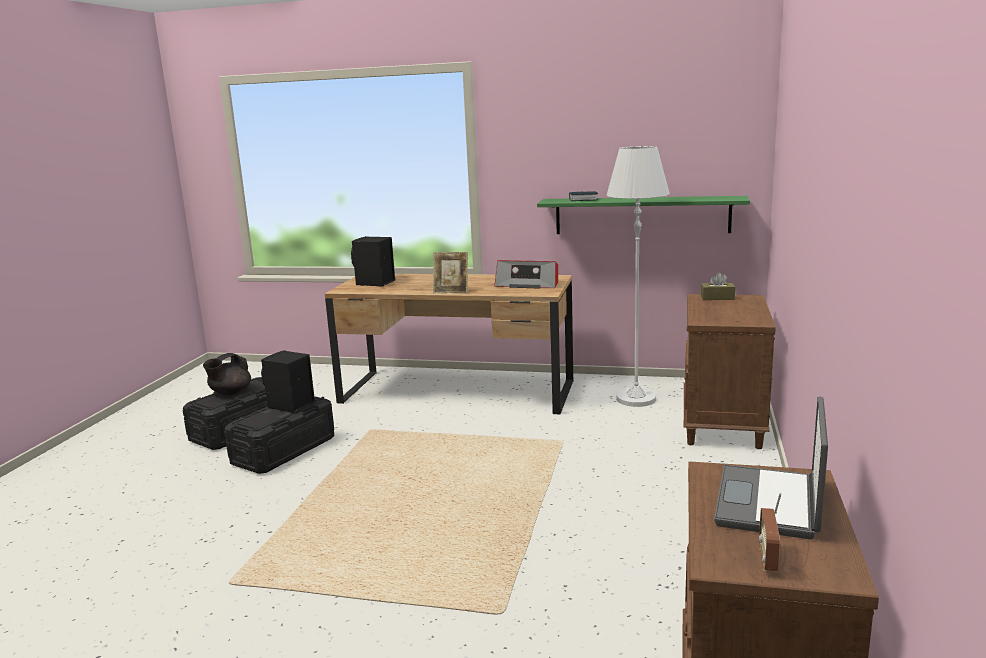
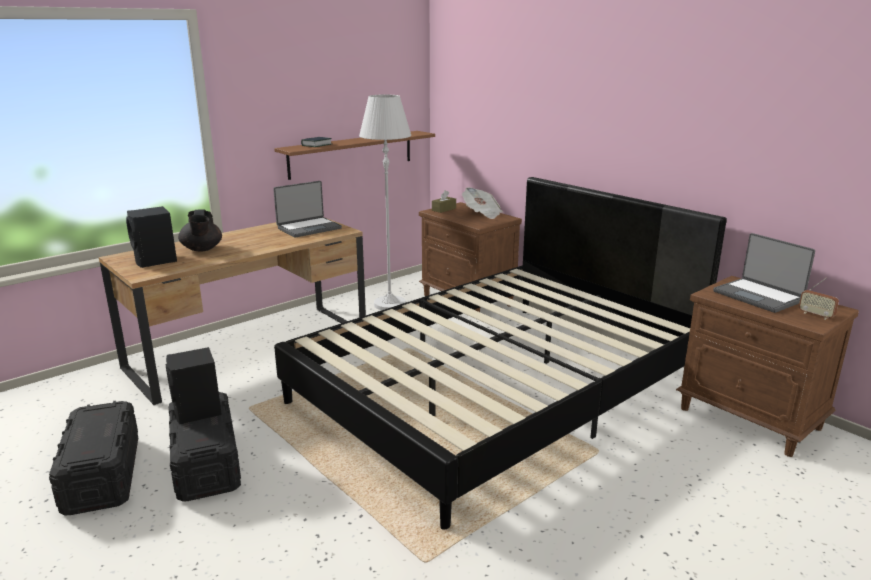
camera: 55 degrees left, 5 degrees up
black teapot [203,353,251,395] -> black teapot moved to [178,209,222,252]
picture frame [433,252,468,293] -> none
radio [494,260,558,289] -> laptop [273,181,342,238]
green shelf [537,196,750,234] -> brown shelf [274,131,435,180]
none -> black bed [274,177,727,530]
none -> newspaper [462,187,503,219]

